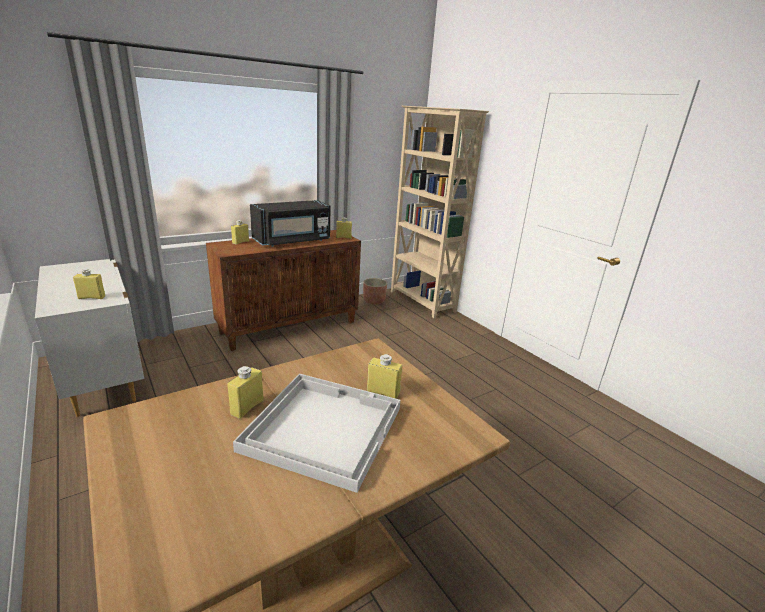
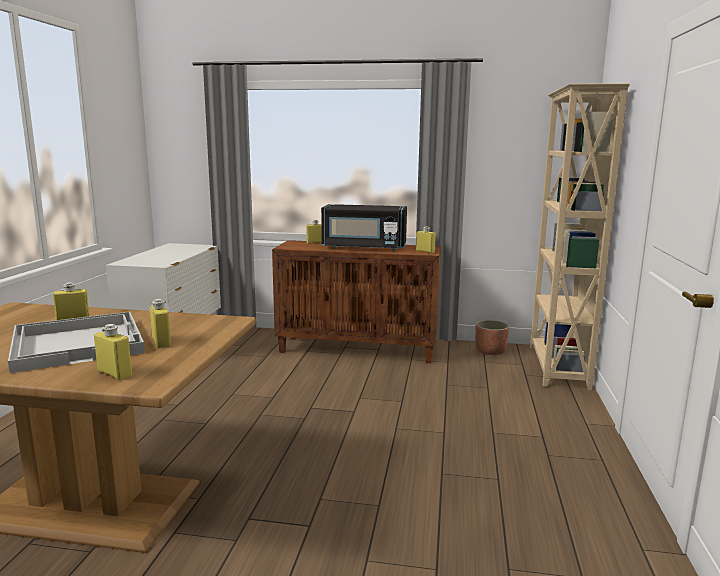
camera: 45 degrees right, 10 degrees down
yellow bottle [73,269,105,299] -> yellow bottle moved to [94,324,132,380]

